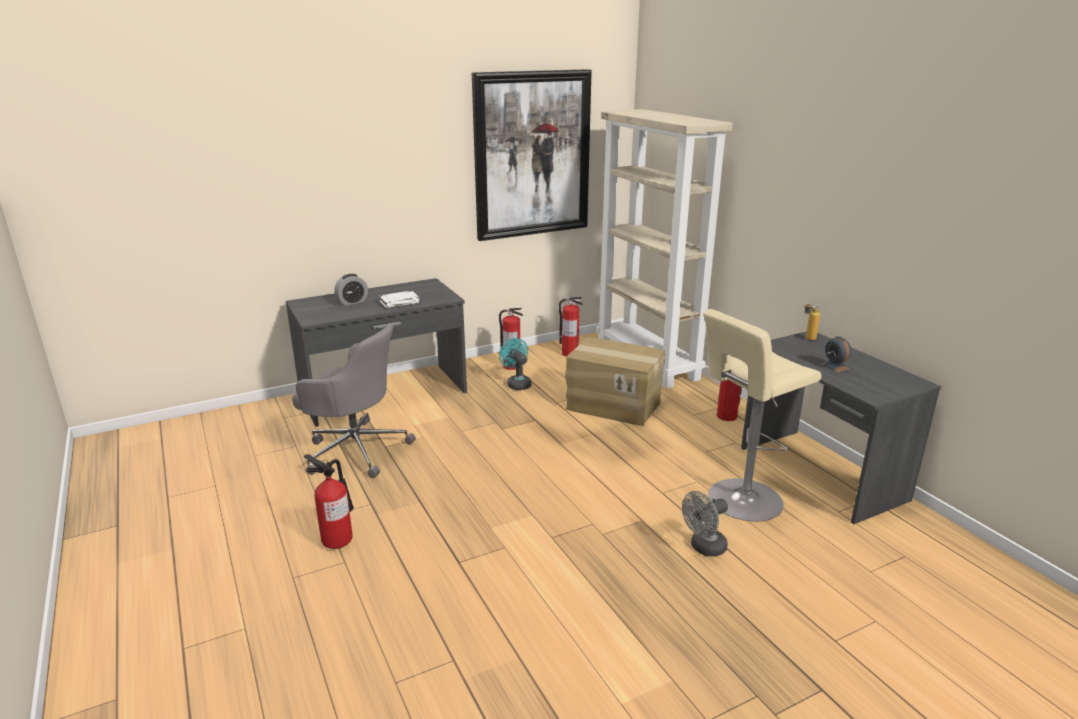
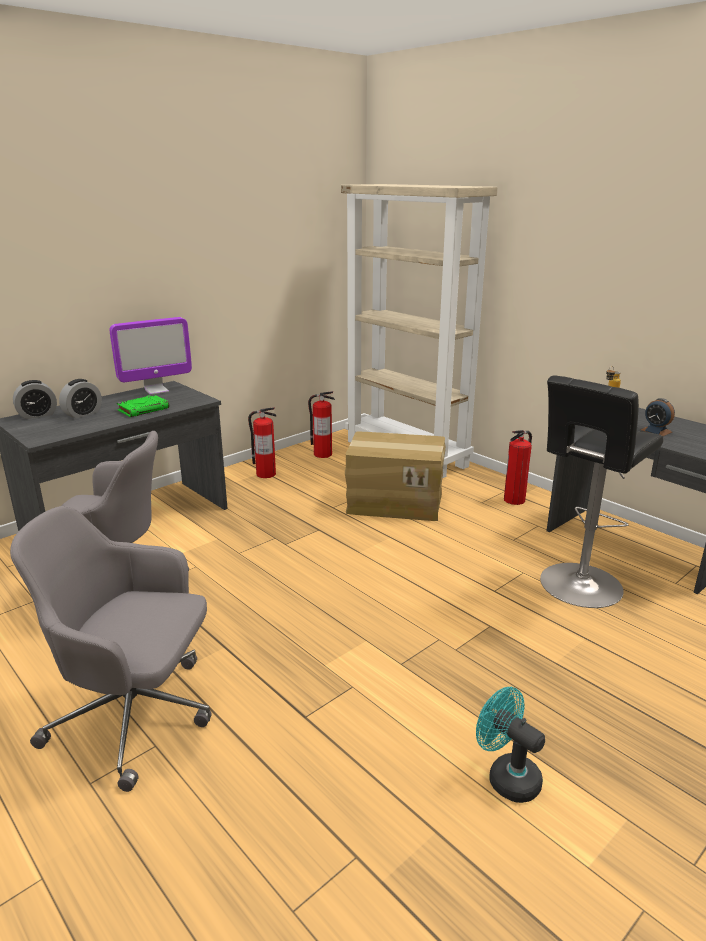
camera: 15 degrees left, 0 degrees up
fire extinguisher [304,454,354,549] -> grey office chair [10,506,212,792]
white book [379,290,420,308] -> green book [117,395,169,417]
picture [472,69,592,241] -> none
turquoise fan [499,338,532,390] -> turquoise fan moved to [476,687,545,803]
grey fan [682,491,728,556] -> none
beige stool [703,309,821,522] -> black stool [540,376,663,608]
none -> alarm clock [13,380,57,419]
none -> monitor [109,317,192,395]

